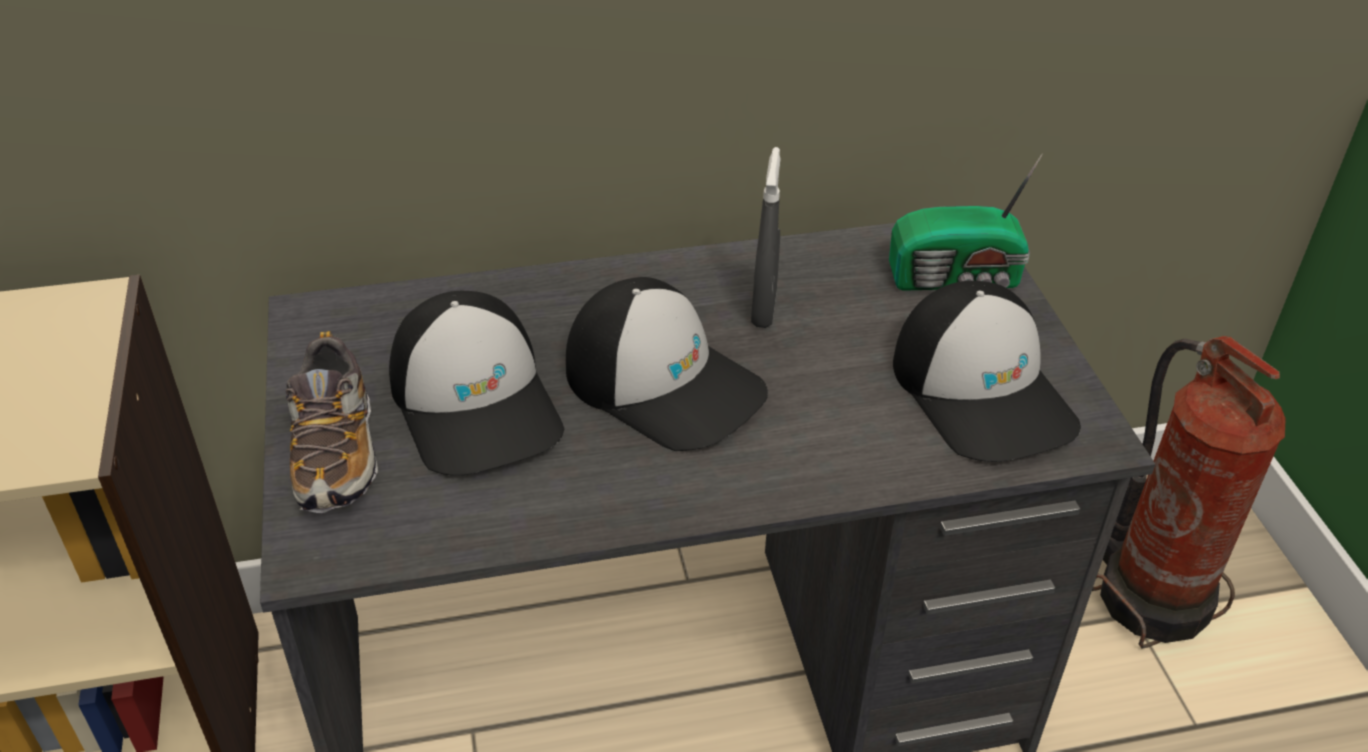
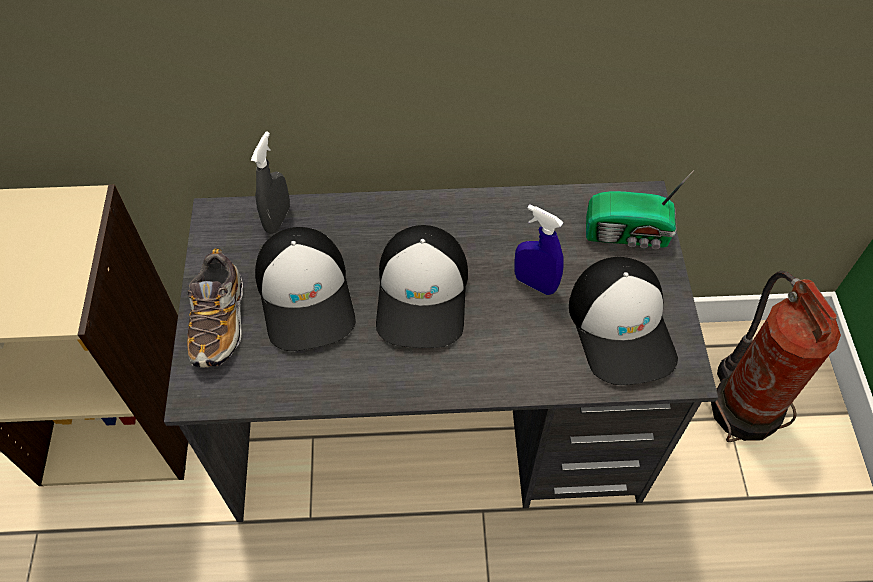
camera: 10 degrees right, 15 degrees up
cap [566,277,768,451] -> cap turned 45 degrees clockwise [376,225,468,348]
grey spray bottle [751,147,781,328] -> grey spray bottle moved to [251,131,290,234]
none -> blue spray bottle [514,204,564,295]

